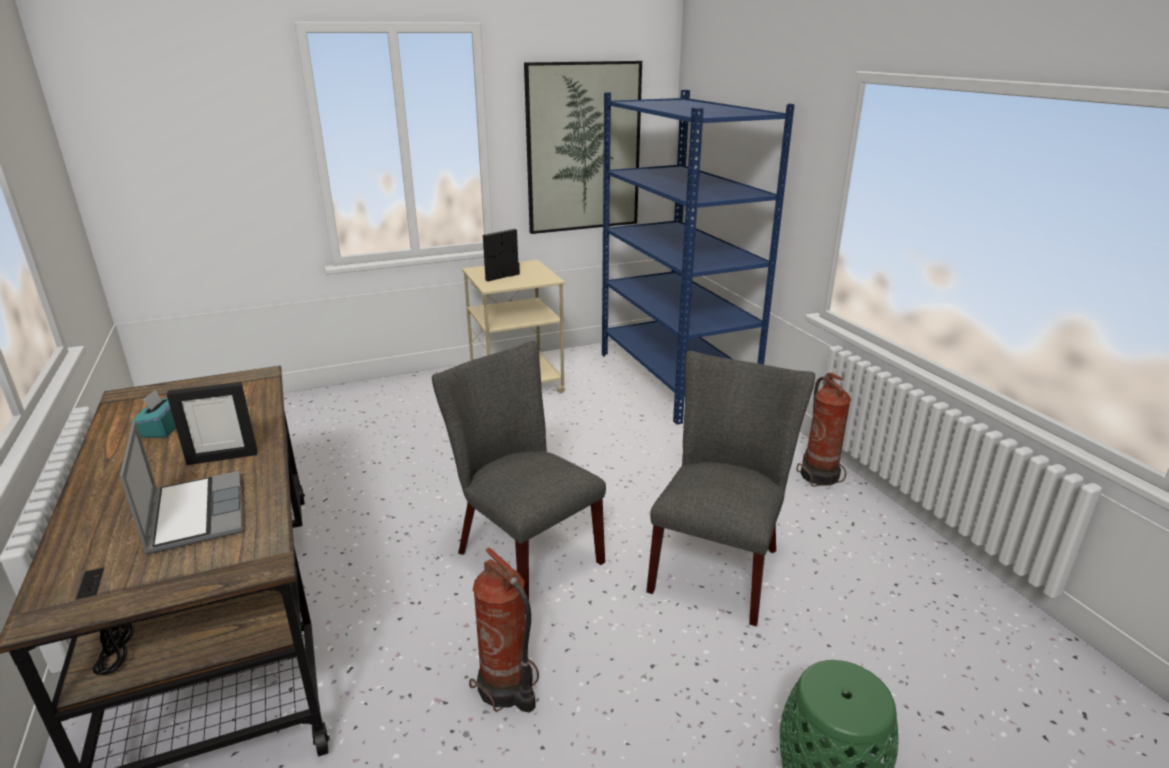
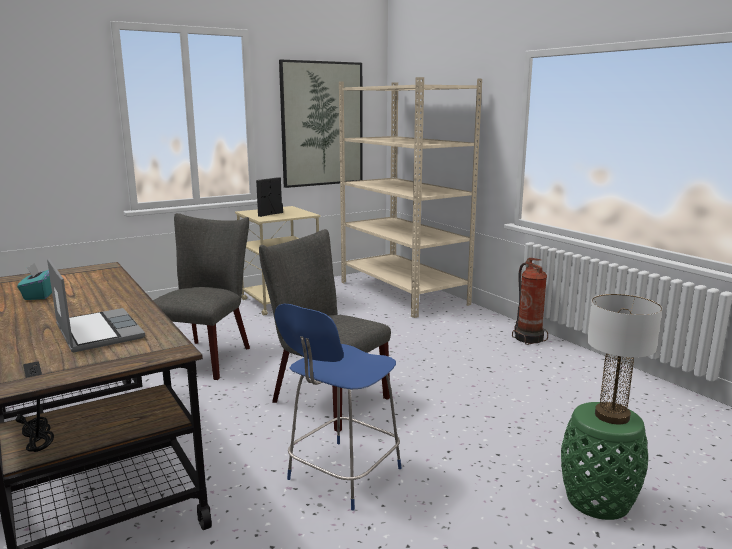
camera: 10 degrees left, 10 degrees down
picture frame [167,382,257,465] -> none
fire extinguisher [469,548,539,712] -> blue chair [275,304,401,511]
blue bookcase [602,90,795,425] -> beige bookcase [339,77,482,318]
grey chair [646,351,815,626] -> grey chair moved to [153,213,250,380]
none -> table lamp [587,294,662,424]

